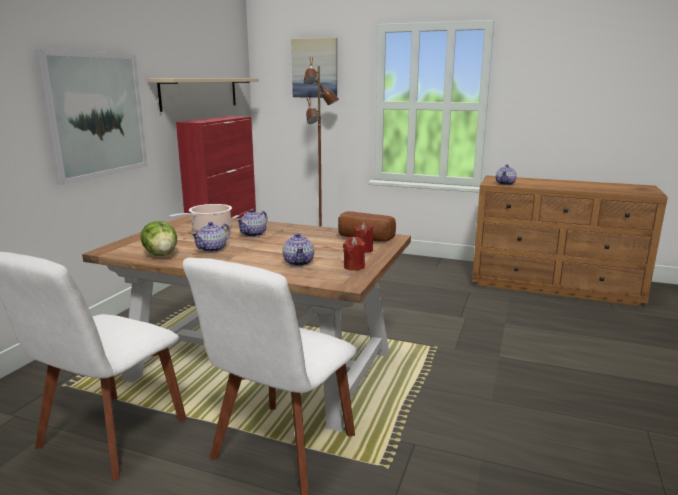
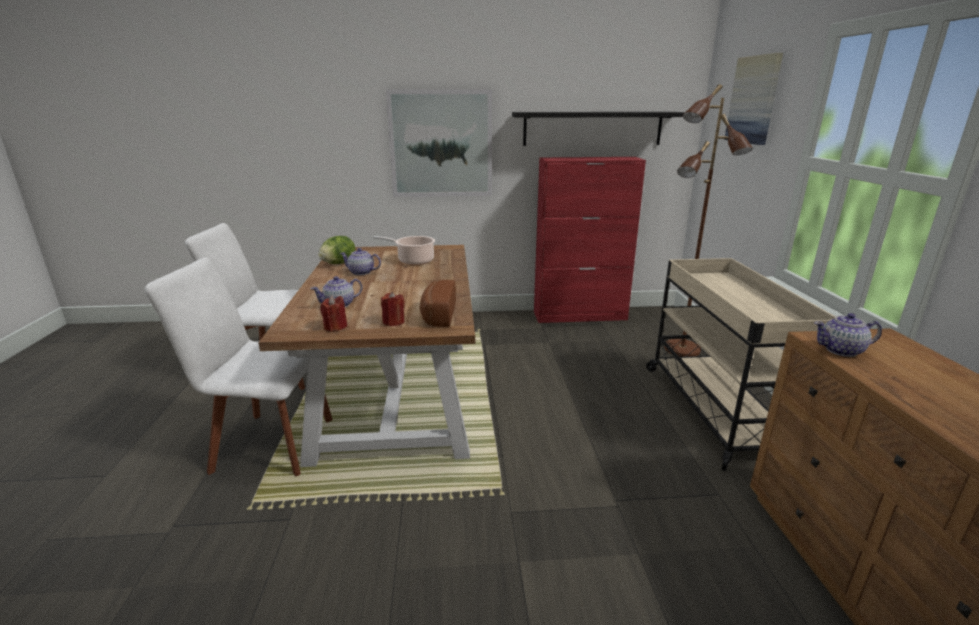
camera: 65 degrees right, 5 degrees up
beige shelf [149,78,259,112] -> black shelf [512,112,685,146]
teapot [237,209,268,237] -> none
none -> beige cart [646,258,836,471]

